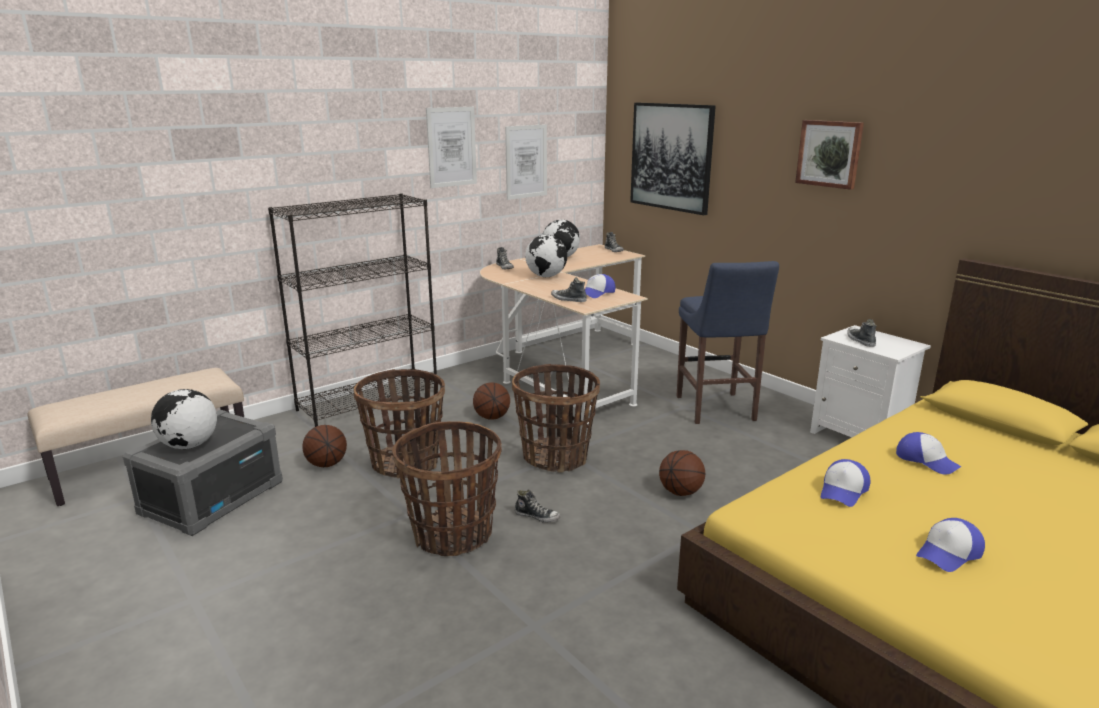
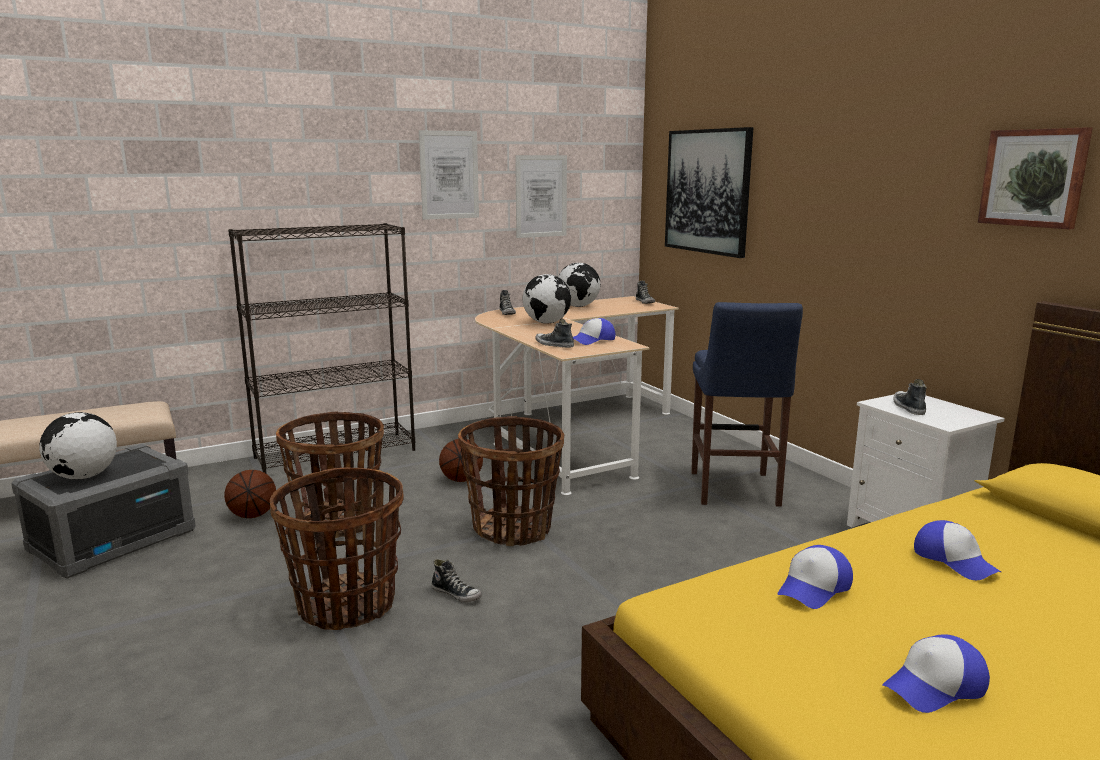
camera: 10 degrees right, 5 degrees down
basketball [659,450,705,496] -> none
picture [795,120,864,190] -> picture moved to [978,127,1093,229]

